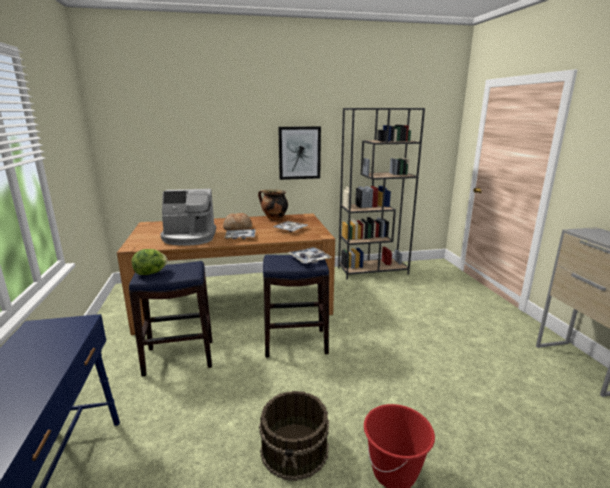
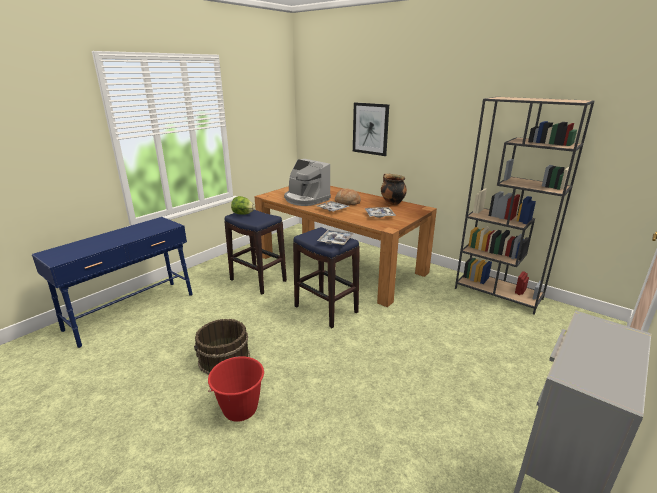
camera: 50 degrees right, 5 degrees up
picture [278,126,321,180] -> picture moved to [353,102,389,156]

